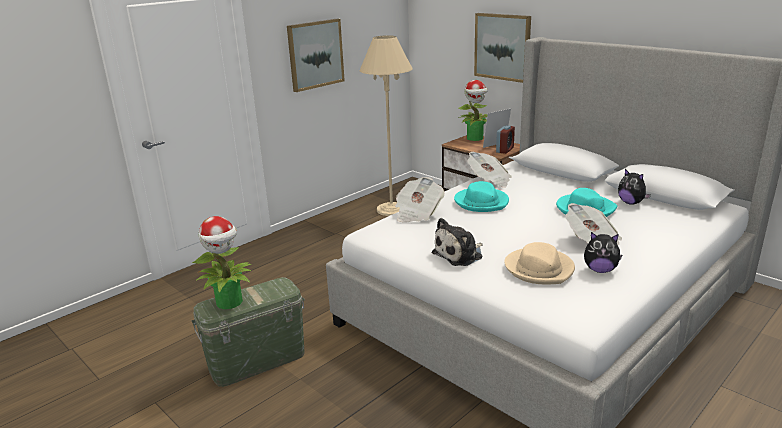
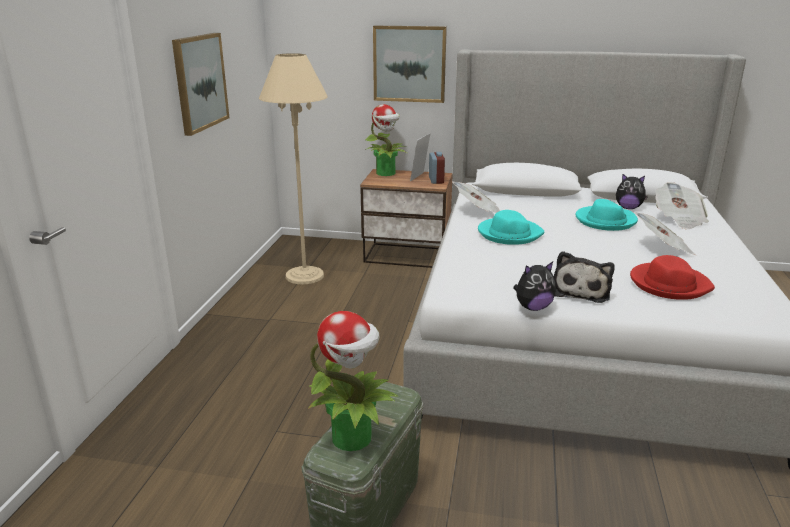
camera: 35 degrees left, 0 degrees up
newspaper [395,177,444,223] -> newspaper moved to [655,182,709,230]
beige hat [504,242,575,284] -> red hat [630,255,715,300]
plush toy [584,232,622,273] -> plush toy moved to [513,262,556,311]

